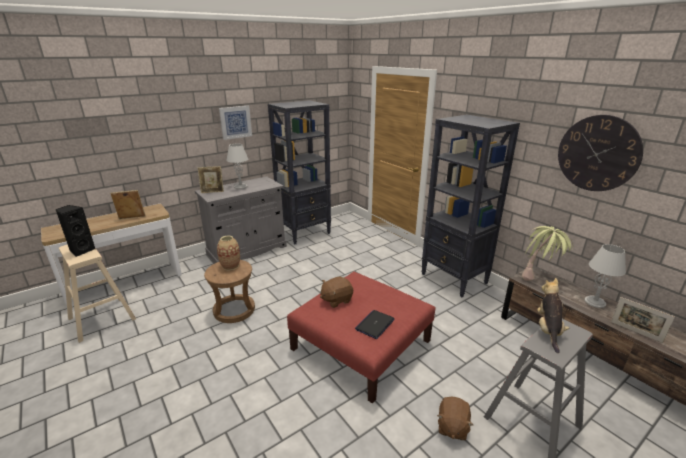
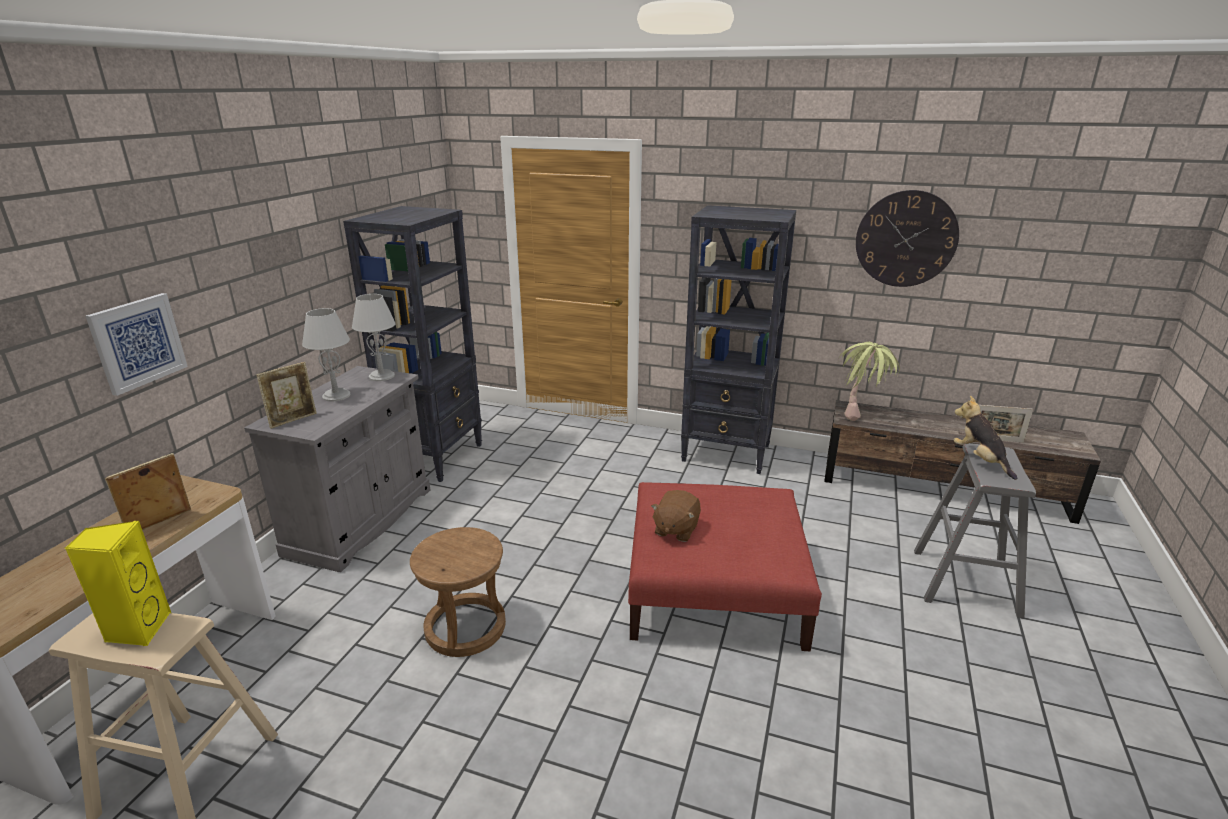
camera: 35 degrees left, 0 degrees up
black speaker [55,205,96,257] -> yellow speaker [65,521,171,646]
vase [217,235,240,270] -> none
picture [219,106,252,140] -> picture moved to [86,293,188,396]
laptop [355,310,395,339] -> none
brown plush toy [437,396,473,440] -> none
grey table lamp [585,244,626,308] -> grey table lamp moved to [352,294,396,381]

